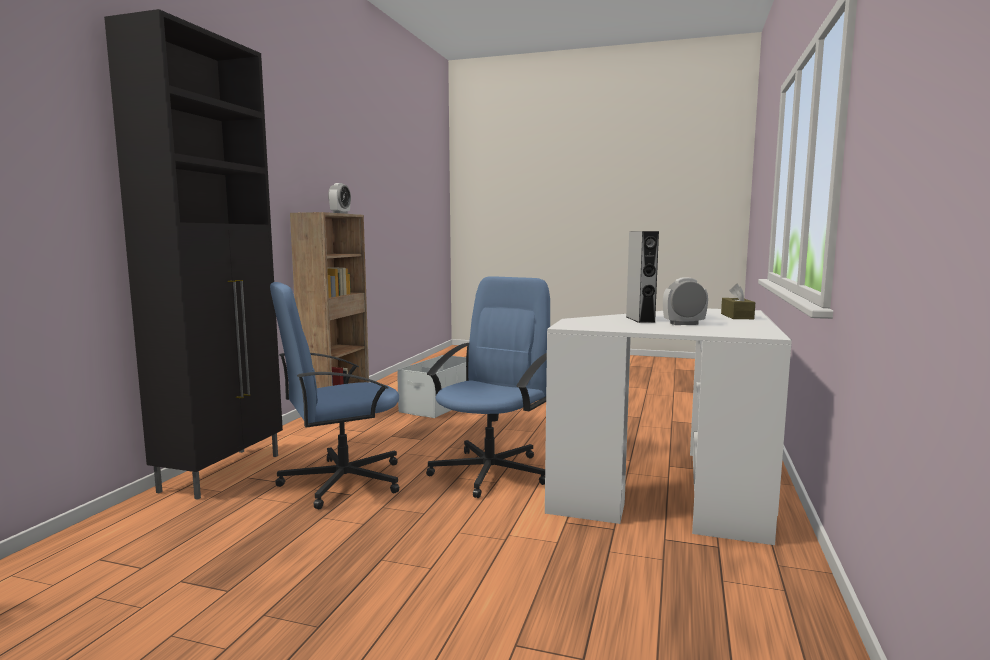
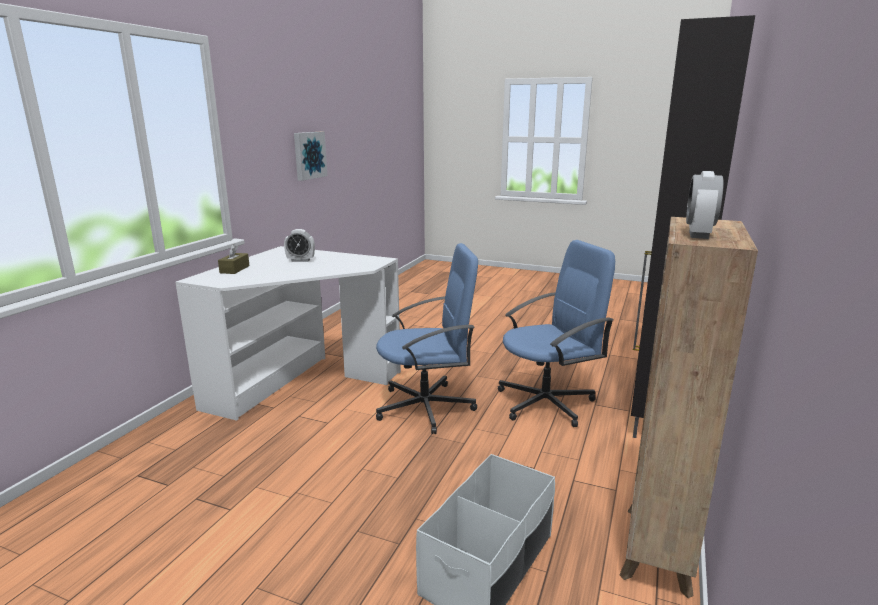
camera: 175 degrees left, 10 degrees up
blue office chair [426,276,550,498] -> blue office chair turned 135 degrees counterclockwise [376,243,478,434]
grey speaker [626,231,659,323] -> none
none -> picture [294,132,327,181]

